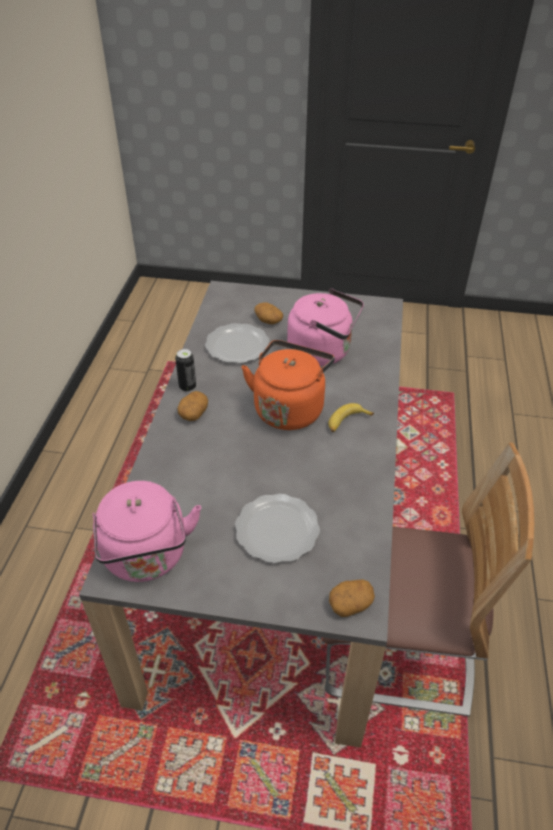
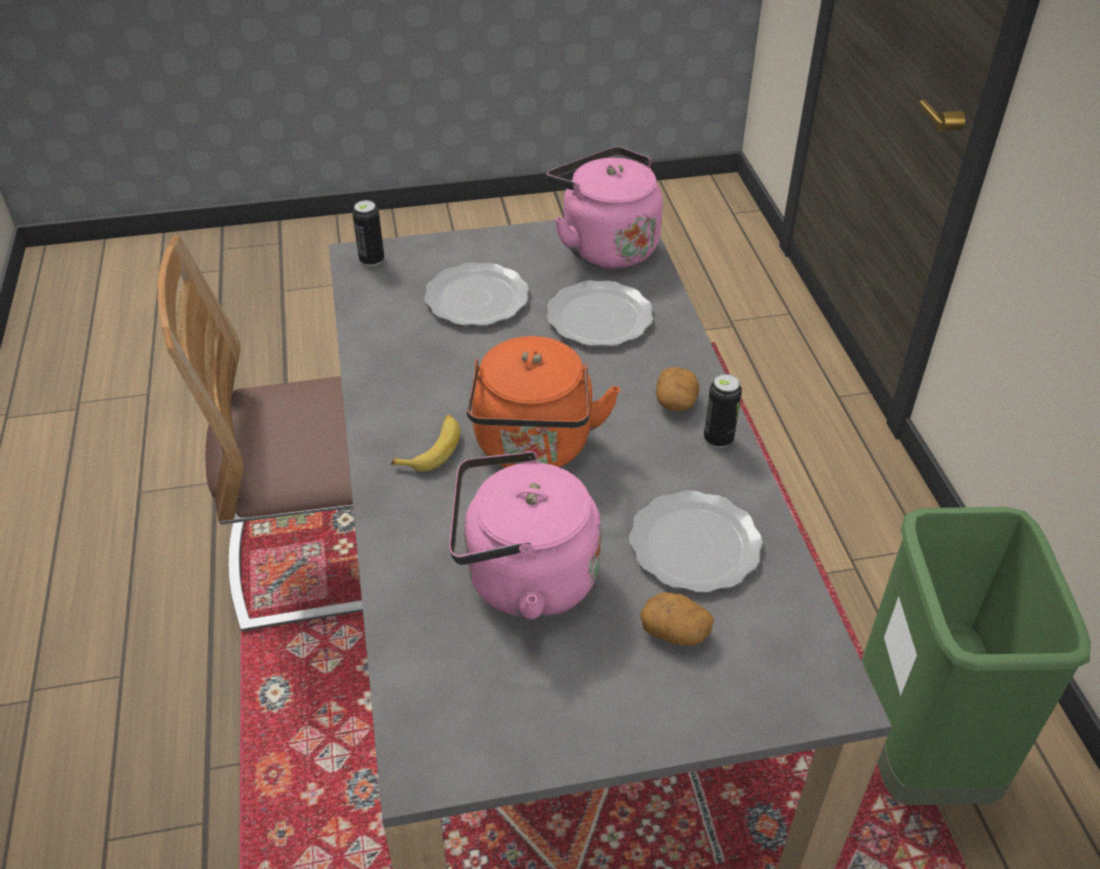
camera: 160 degrees right, 0 degrees up
potato [329,579,375,617] -> can [352,200,384,266]
none -> plate [547,281,653,346]
none -> green trash can [861,507,1091,805]

